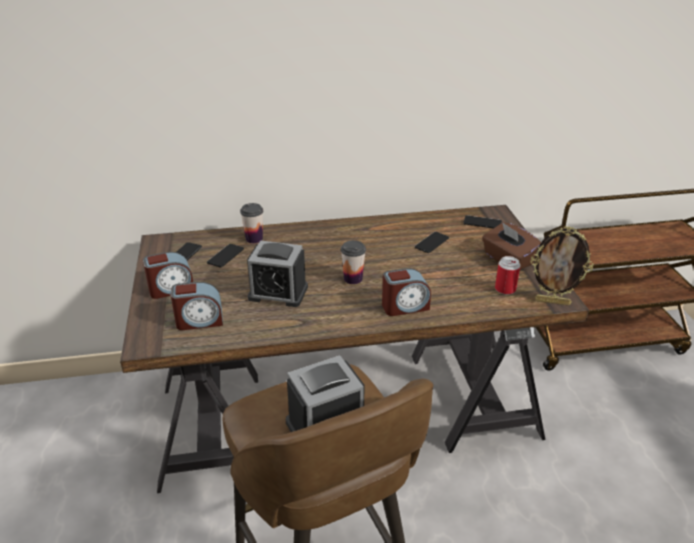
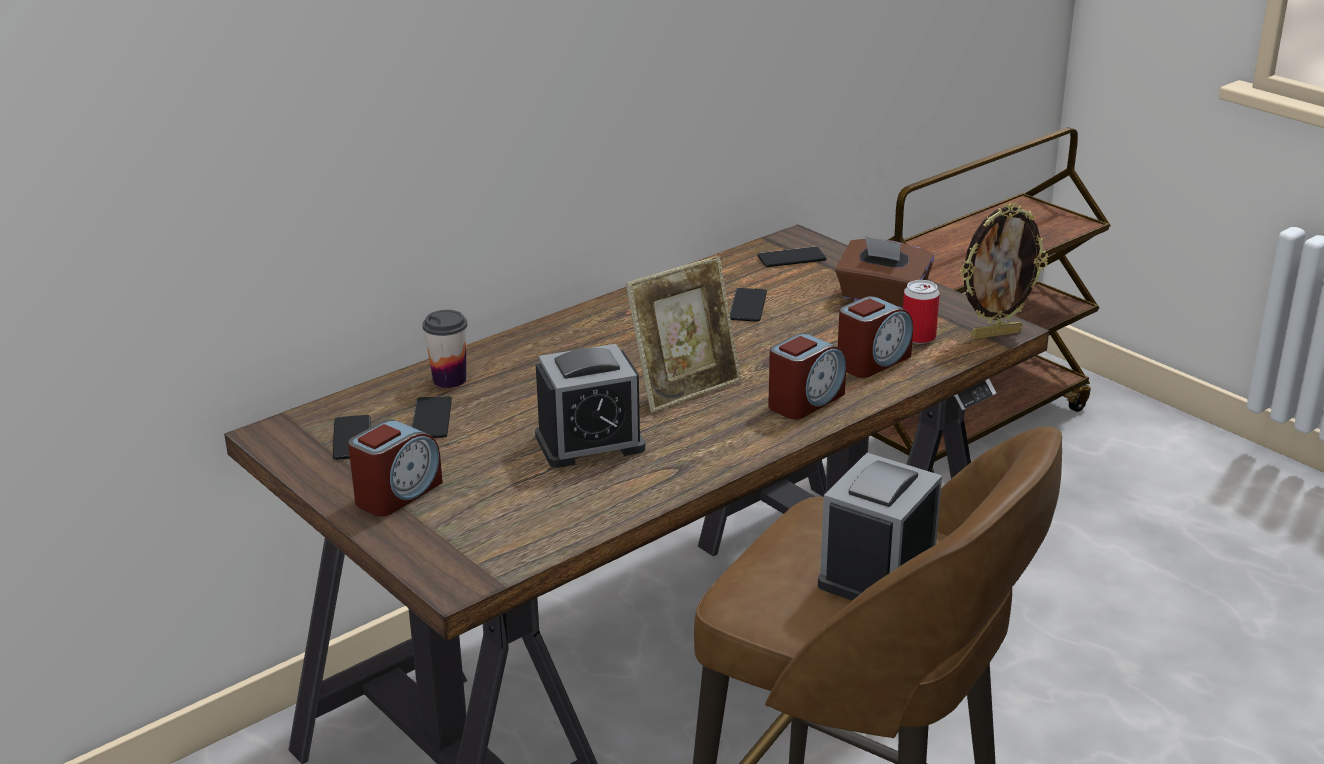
camera: 30 degrees left, 5 degrees down
alarm clock [171,282,223,330] -> alarm clock moved to [838,296,913,378]
cup [341,240,366,284] -> picture frame [626,256,741,413]

